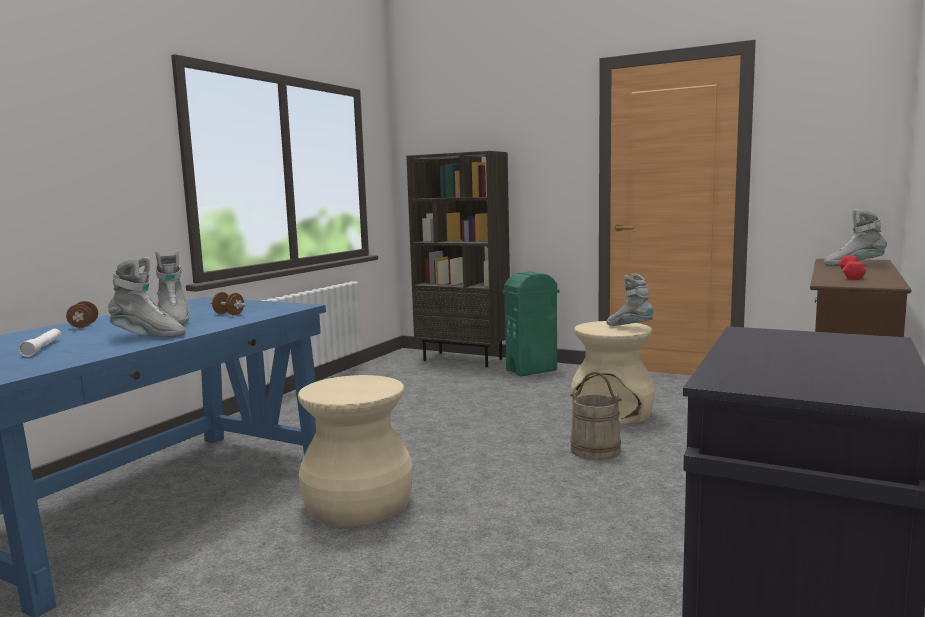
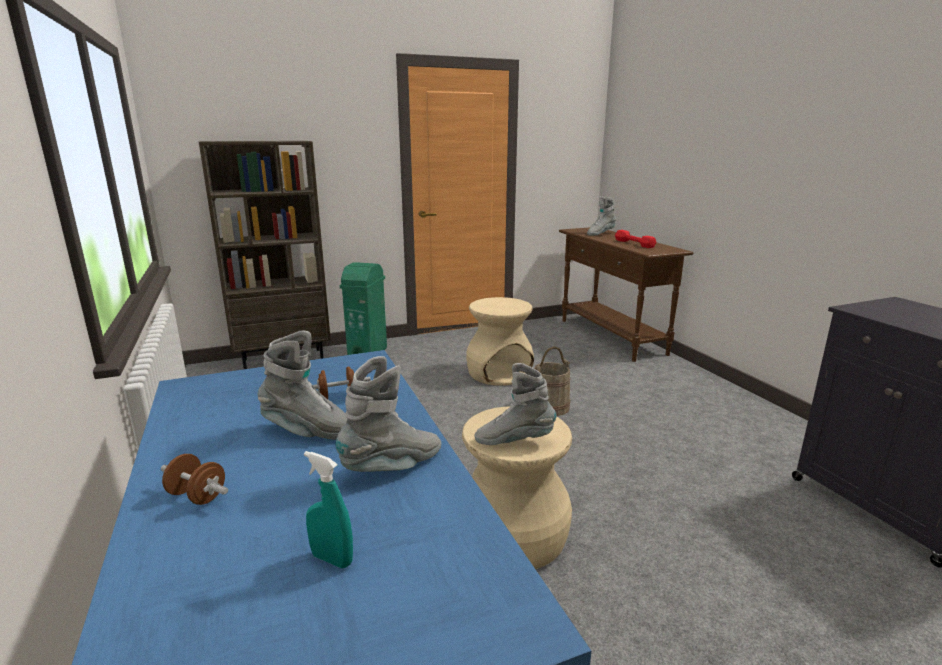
camera: 50 degrees left, 10 degrees up
white flashlight [18,328,61,357] -> turquoise spray bottle [304,451,353,568]
grey boot [606,274,653,326] -> grey boot moved to [475,363,557,445]

